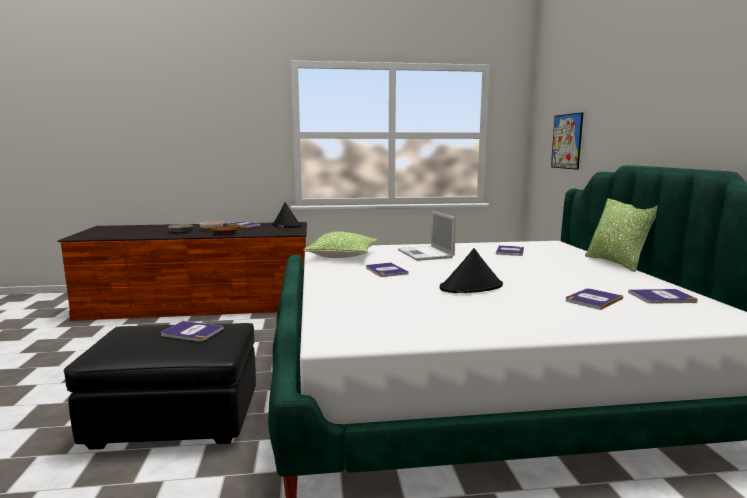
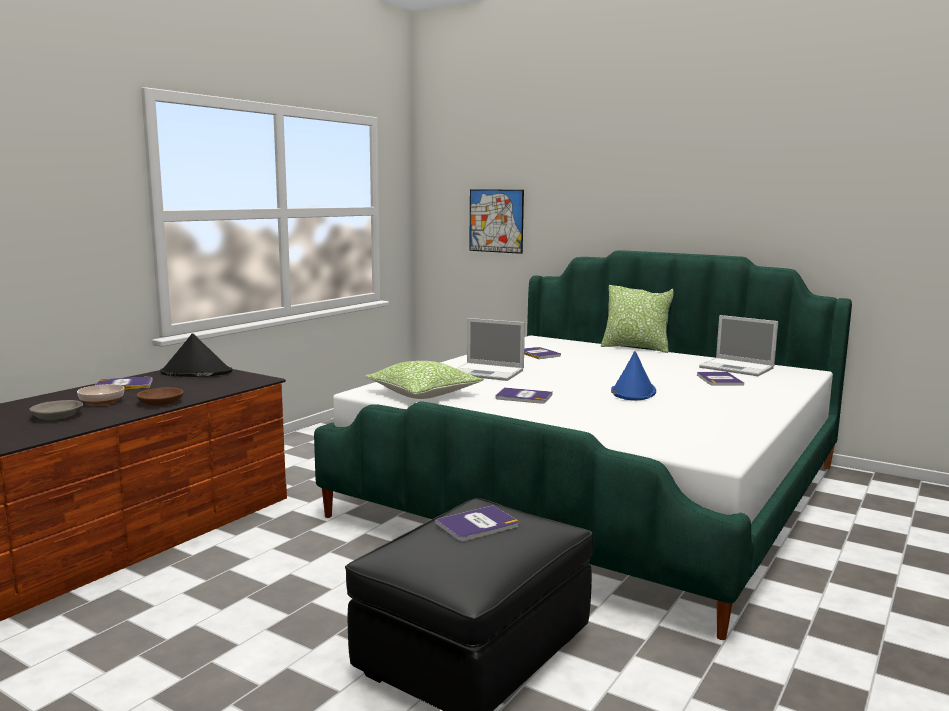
camera: 50 degrees left, 0 degrees up
black hat [440,248,503,293] -> blue hat [611,351,656,400]
book [628,289,698,303] -> laptop [699,315,778,376]

